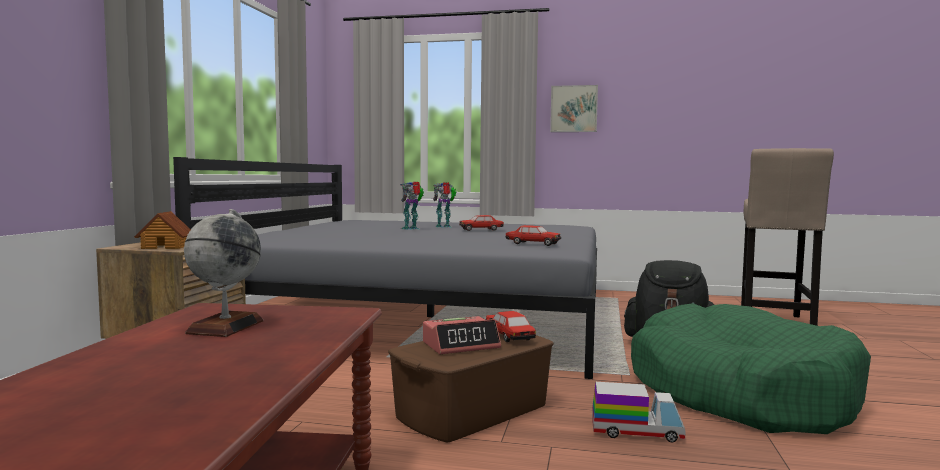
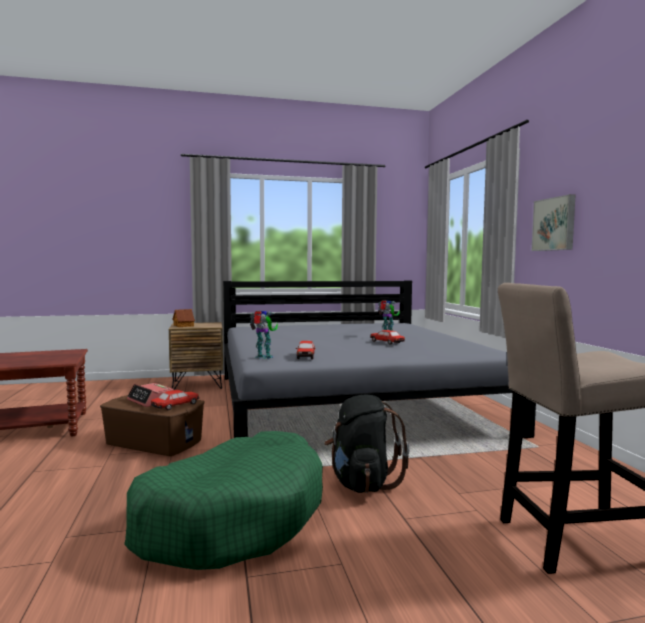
camera: 65 degrees right, 0 degrees up
globe [184,209,263,337] -> none
toy robot [400,182,424,230] -> toy robot moved to [250,311,278,359]
toy truck [592,382,686,443] -> none

